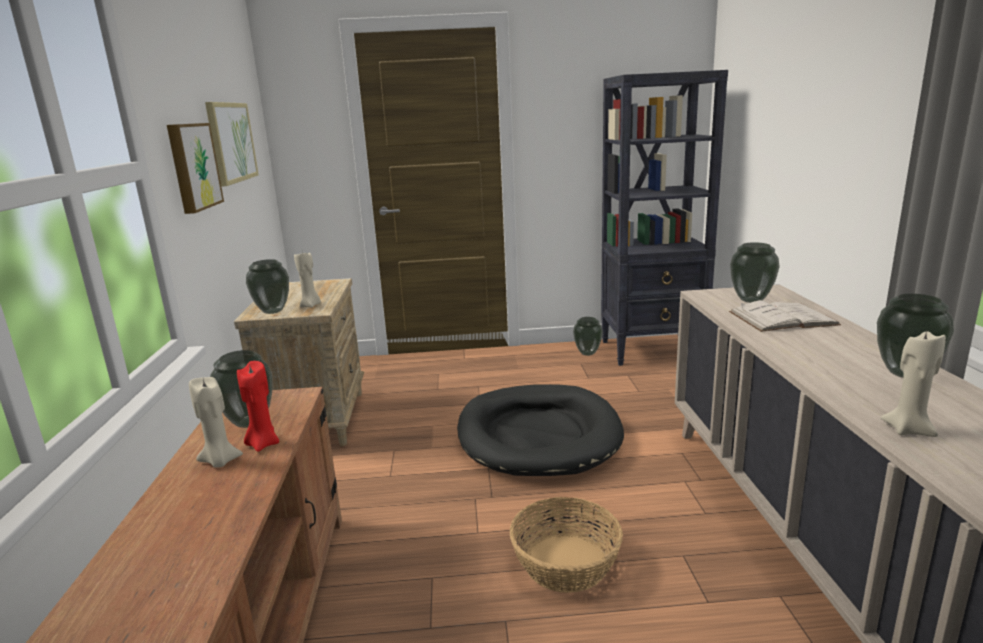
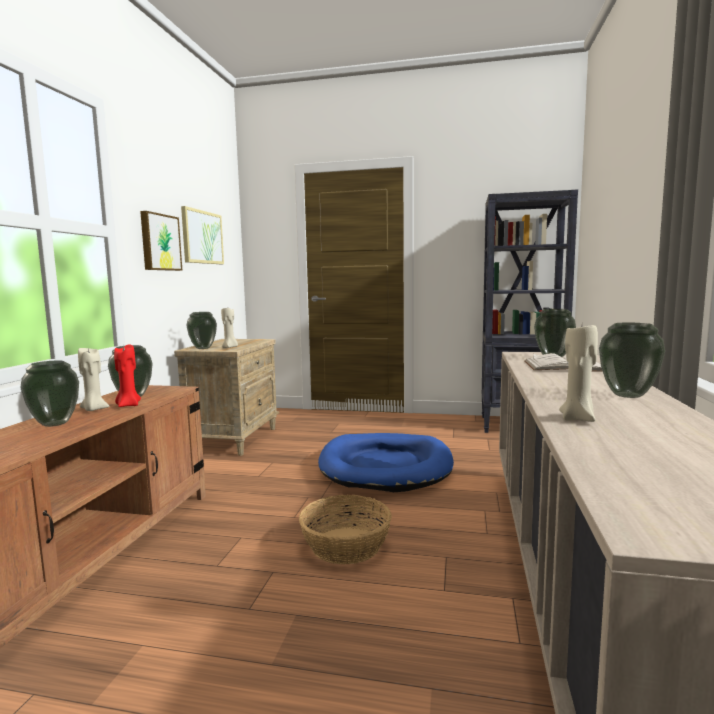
camera: 15 degrees right, 10 degrees down
black dog bed [457,384,624,476] -> blue dog bed [318,433,454,492]
vase [573,317,603,356] -> vase moved to [20,361,79,427]

